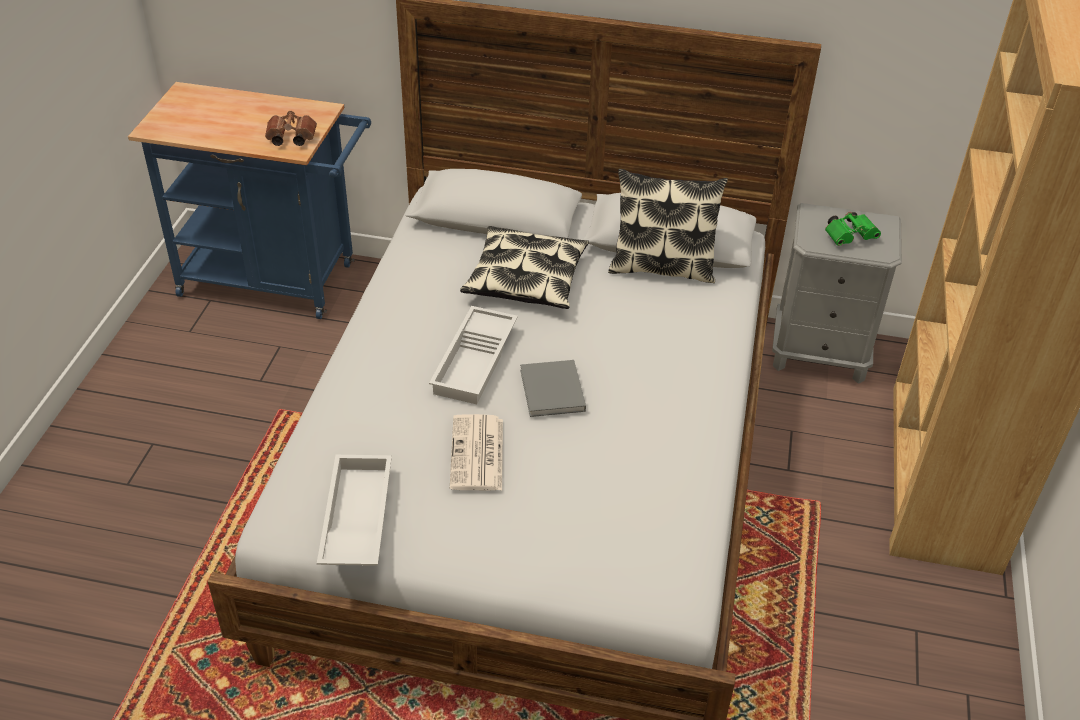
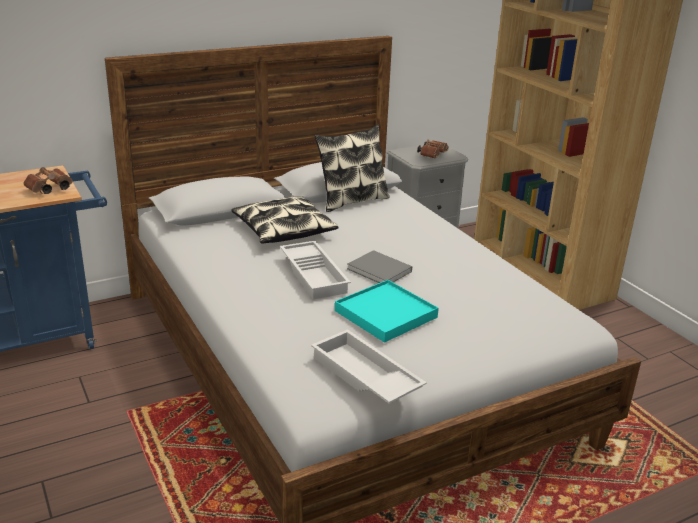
camera: 40 degrees left, 15 degrees down
newspaper [450,414,503,490] -> turquoise tray [335,280,439,343]
green binoculars [825,212,881,246] -> brown binoculars [417,139,449,159]

